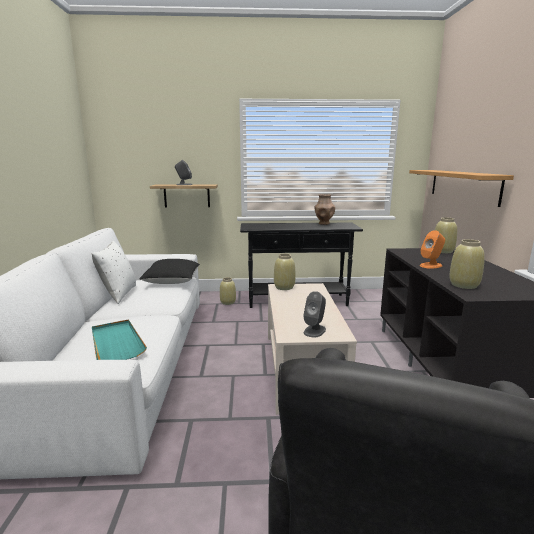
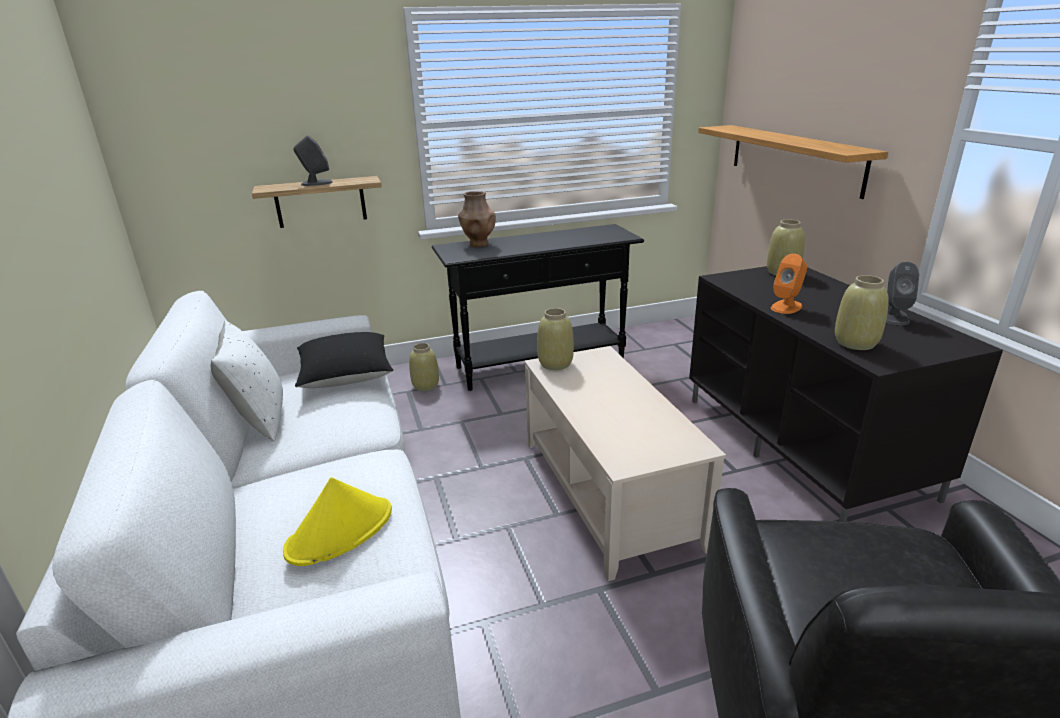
camera: 15 degrees left, 10 degrees up
turquoise tray [92,319,147,360] -> yellow hat [283,477,392,566]
grey speaker [303,291,326,338] -> grey speaker moved to [886,262,919,325]
brown vase [315,194,335,225] -> brown vase moved to [458,191,496,247]

